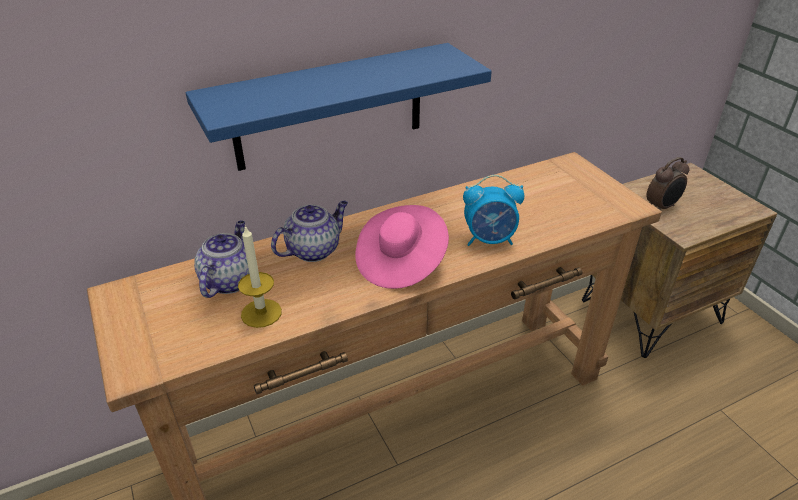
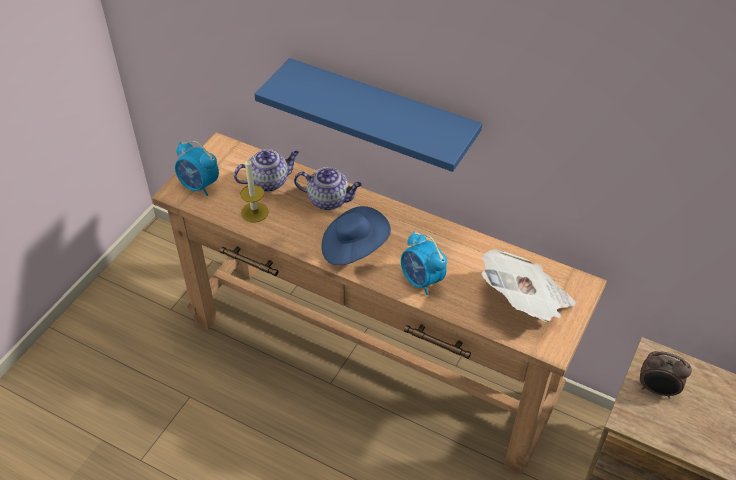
camera: 55 degrees right, 10 degrees up
pink hat [355,205,449,289] -> blue hat [321,206,391,265]
none -> alarm clock [175,141,219,196]
none -> newspaper [481,249,576,322]

